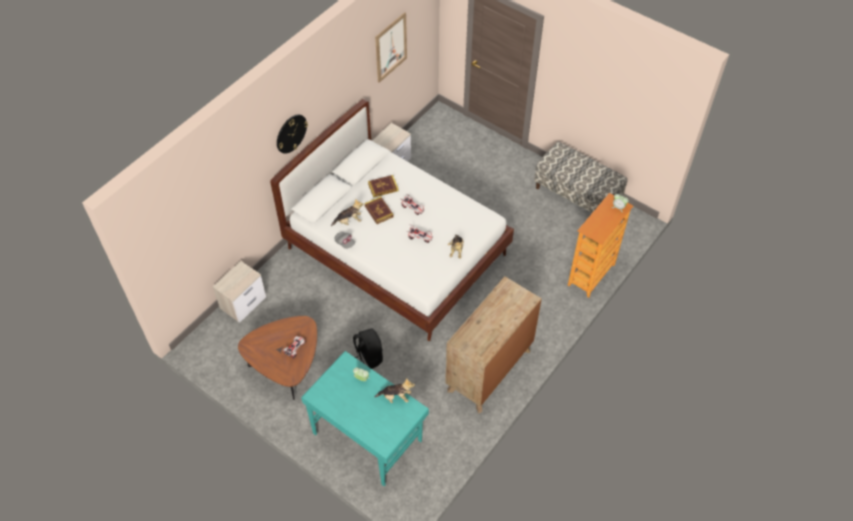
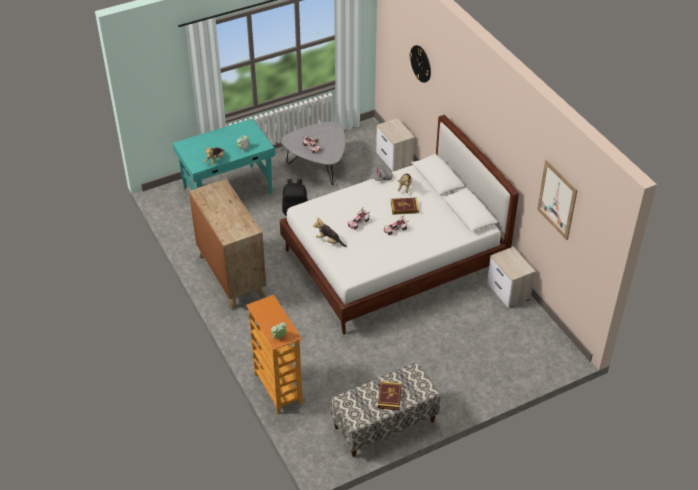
camera: 115 degrees right, 10 degrees down
brown coffee table [238,316,317,400] -> grey coffee table [281,122,345,185]
wall clock [277,114,308,154] -> wall clock moved to [409,45,431,83]
book [368,175,398,198] -> book moved to [378,381,402,410]

